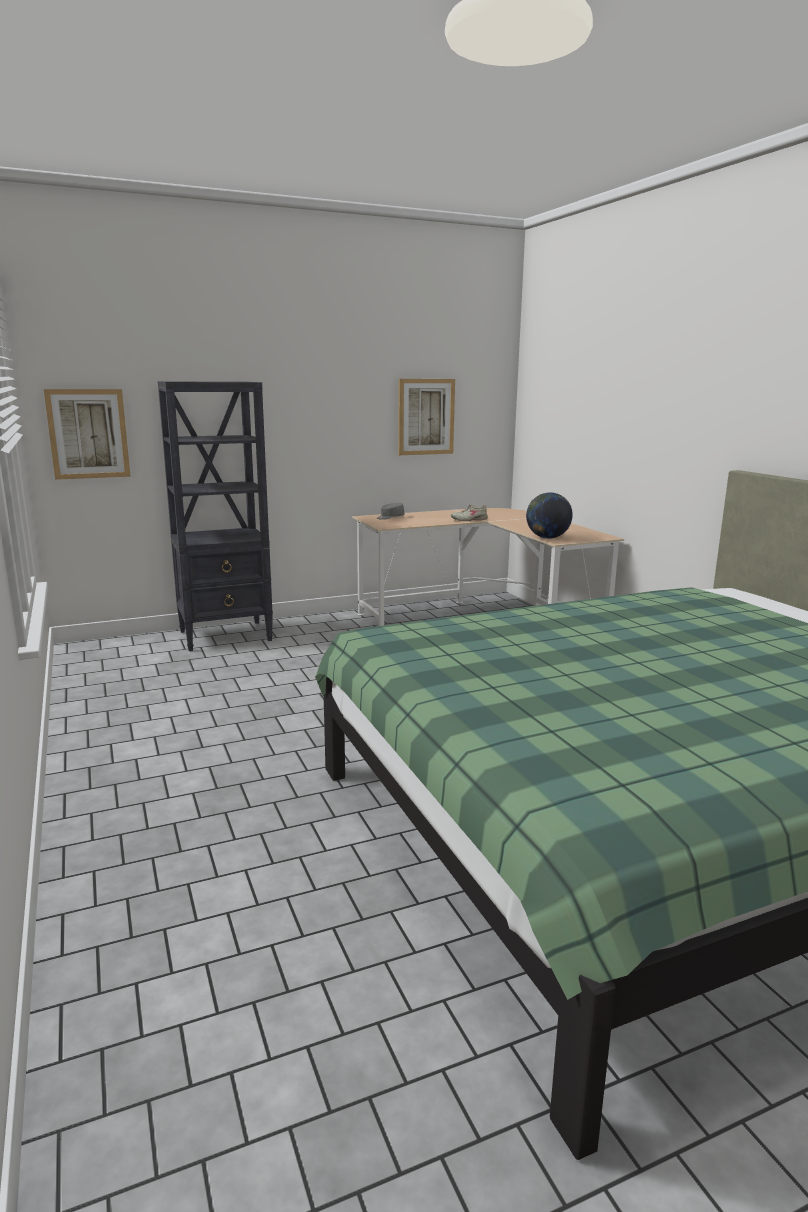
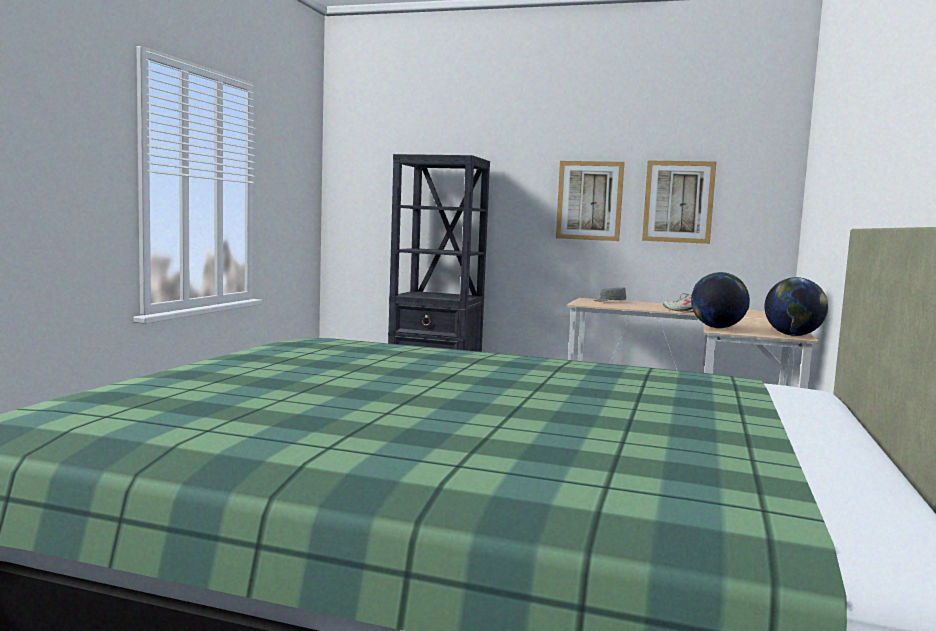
camera: 40 degrees right, 10 degrees down
picture [44,389,131,480] -> picture moved to [556,161,625,241]
none -> globe [764,277,828,336]

